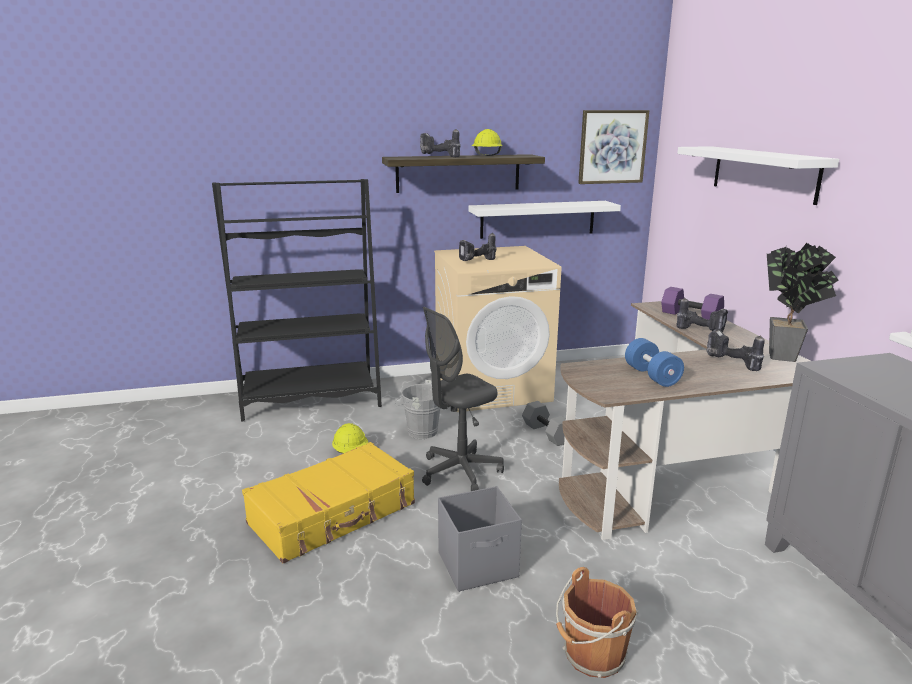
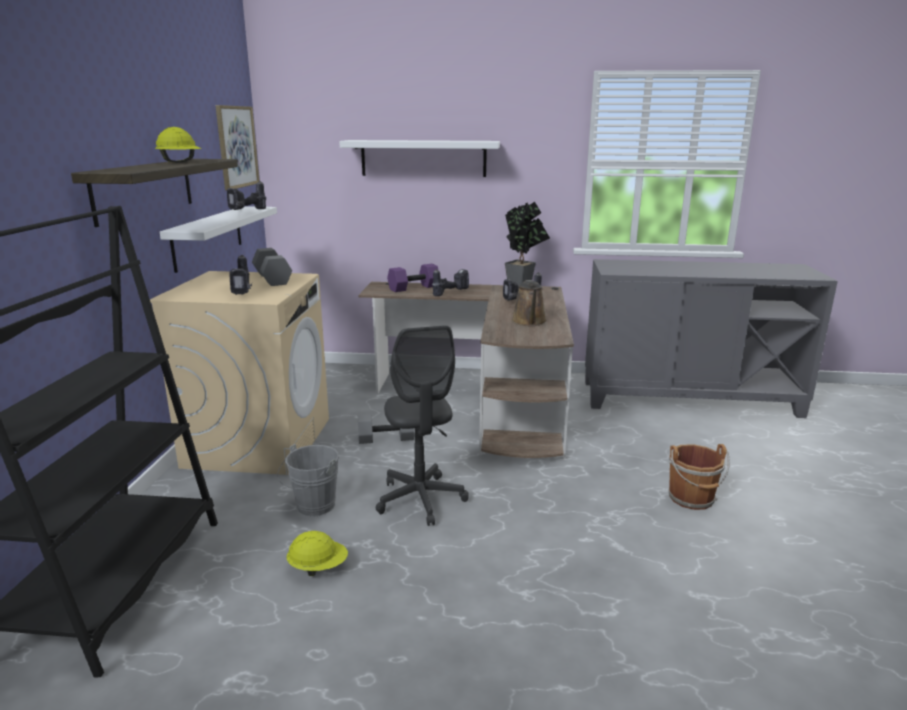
camera: 70 degrees left, 0 degrees up
yellow suitcase [242,442,415,564] -> none
power drill [420,129,461,157] -> power drill moved to [227,181,266,210]
grey storage box [438,486,522,592] -> none
blue dumbbell [625,338,684,387] -> brown watering can [512,280,547,326]
none -> grey dumbbell [252,248,292,286]

